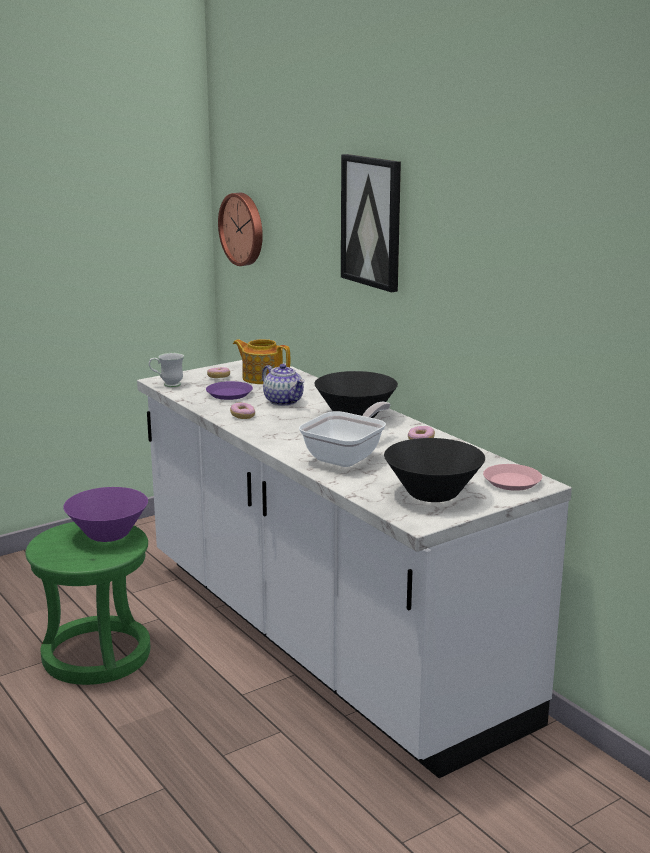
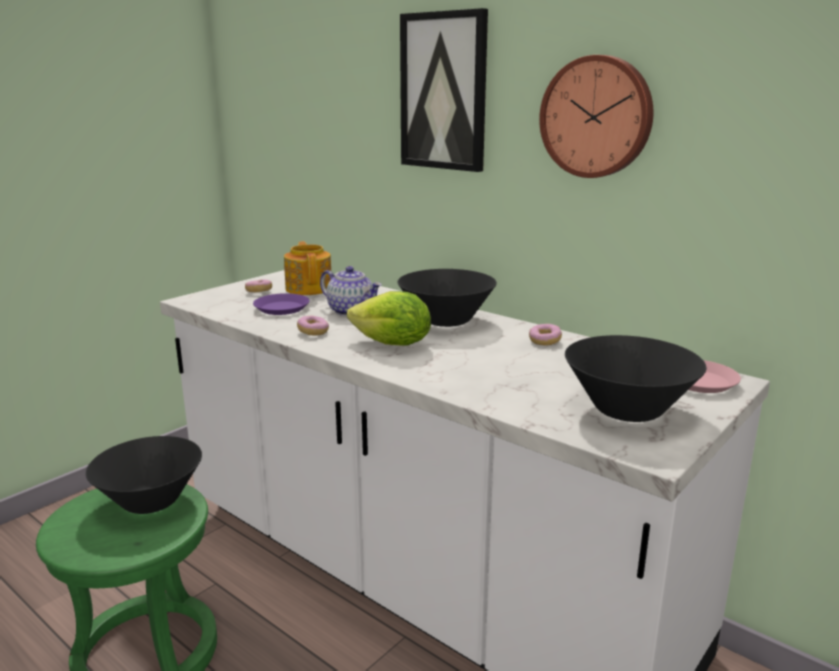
camera: 15 degrees left, 0 degrees up
purple bowl [63,487,148,542] -> black bowl [86,436,202,514]
white mug [149,353,184,387] -> none
wall clock [218,193,263,266] -> wall clock moved to [539,55,653,178]
teapot [233,339,290,384] -> teapot turned 60 degrees clockwise [284,241,331,295]
frying pan [299,402,391,467] -> none
none -> lettuce [347,291,431,346]

